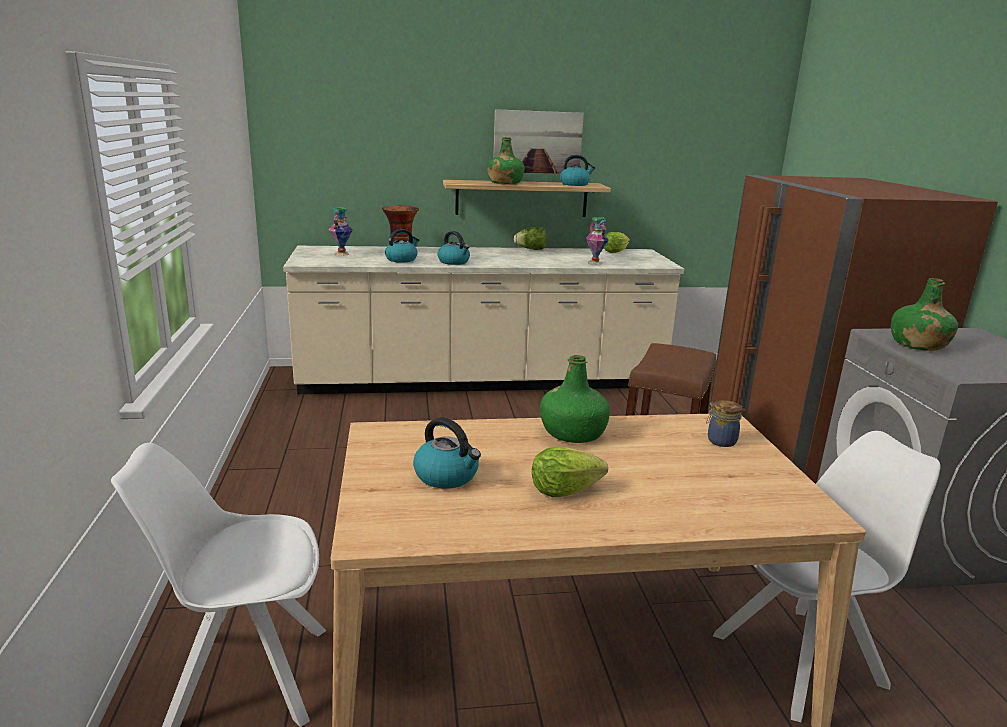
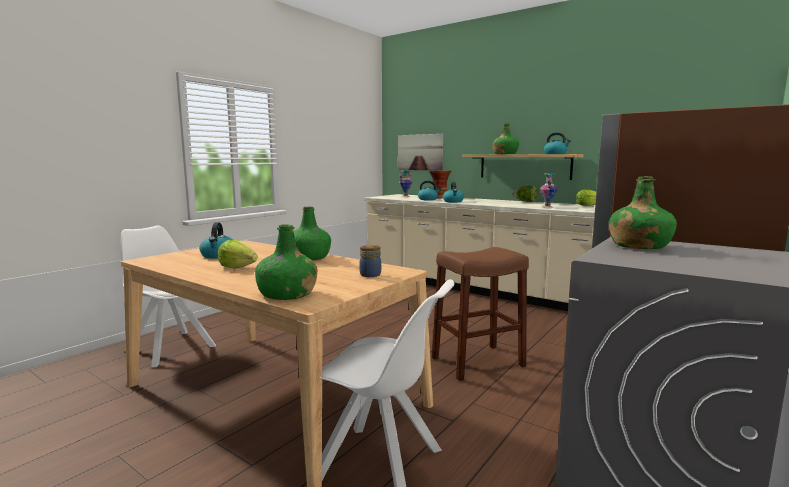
camera: 45 degrees right, 10 degrees down
picture [493,109,584,174] -> picture moved to [398,134,443,171]
none -> green bottle [255,224,317,300]

